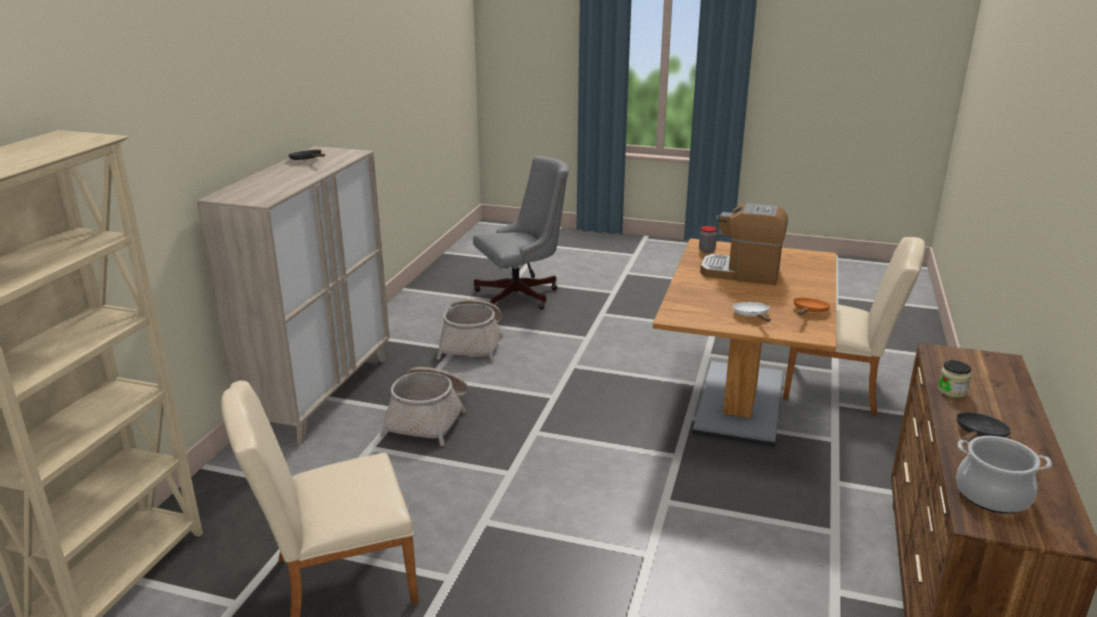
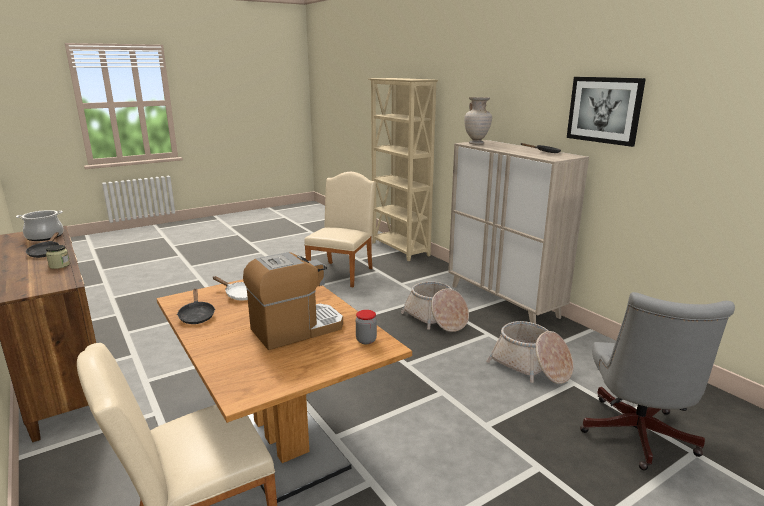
camera: 130 degrees right, 5 degrees down
orange frying pan [793,298,830,315] -> black frying pan [177,289,215,324]
none -> beige vase [464,97,492,144]
none -> picture [567,77,646,147]

